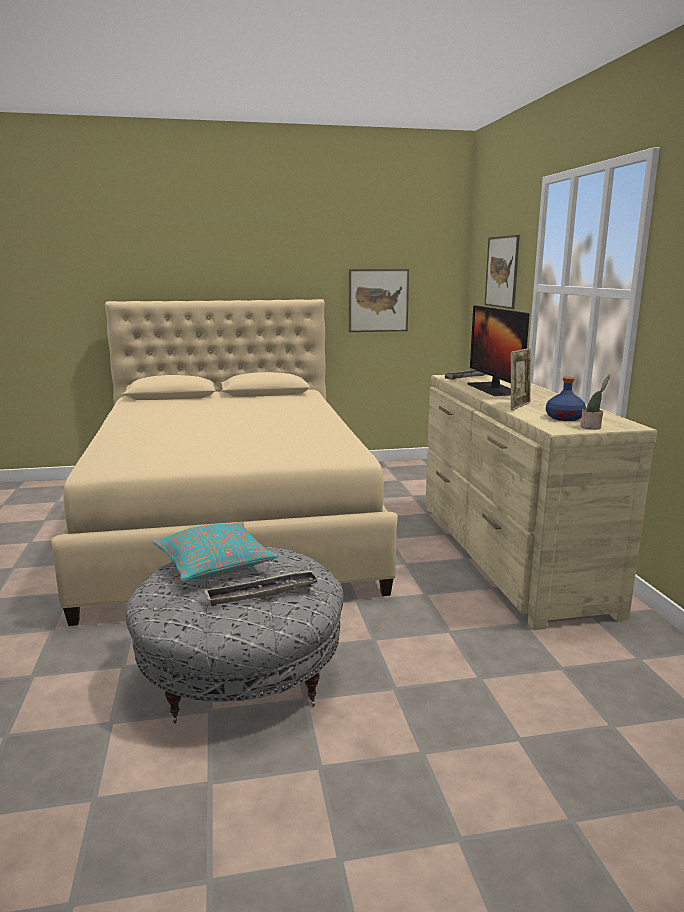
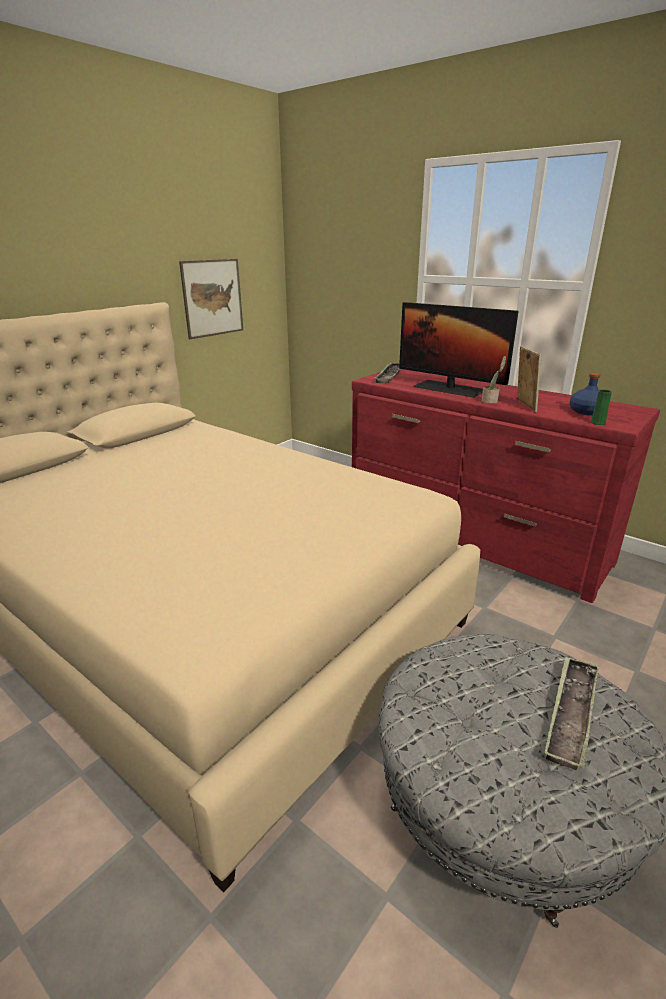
camera: 40 degrees left, 10 degrees up
turquoise pillow [152,522,279,582] -> none
beige dresser [425,374,657,630] -> red dresser [352,369,660,603]
picture [484,235,520,309] -> none
potted plant [581,374,610,430] -> potted plant moved to [482,356,506,404]
none -> green vase [591,389,612,425]

